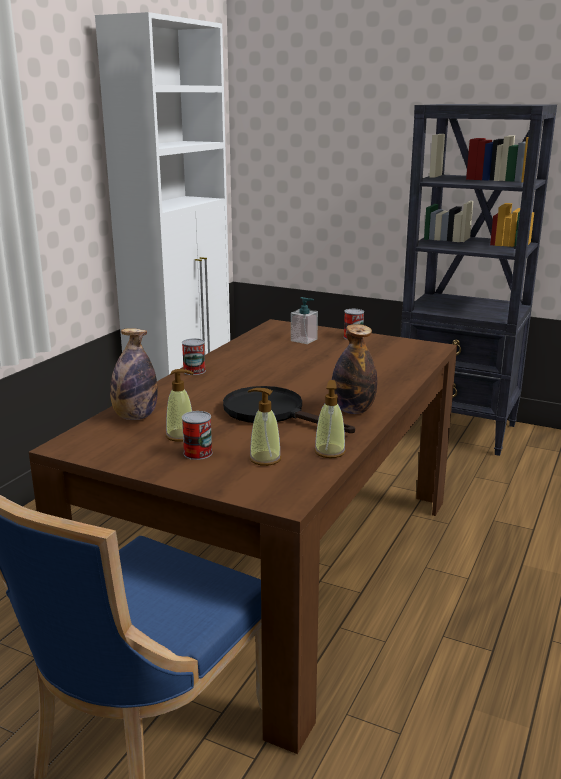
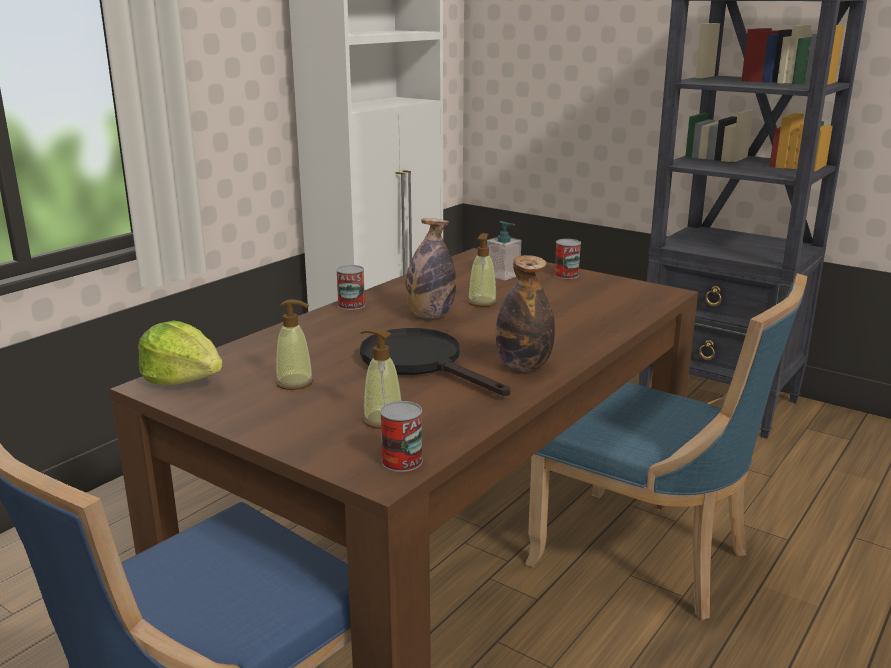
camera: 10 degrees right, 0 degrees up
bottle [110,328,158,420] -> bottle moved to [405,218,456,318]
can [182,411,212,460] -> can moved to [380,401,423,472]
soap dispenser [314,380,346,458] -> soap dispenser moved to [468,233,497,307]
none -> lettuce [138,320,223,385]
none -> blue chair [525,273,807,620]

